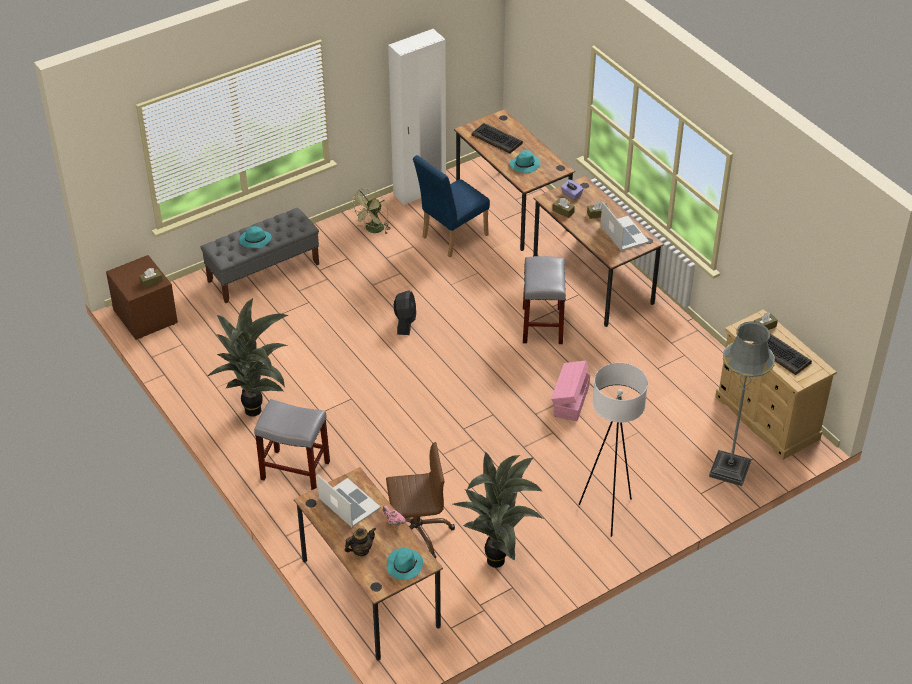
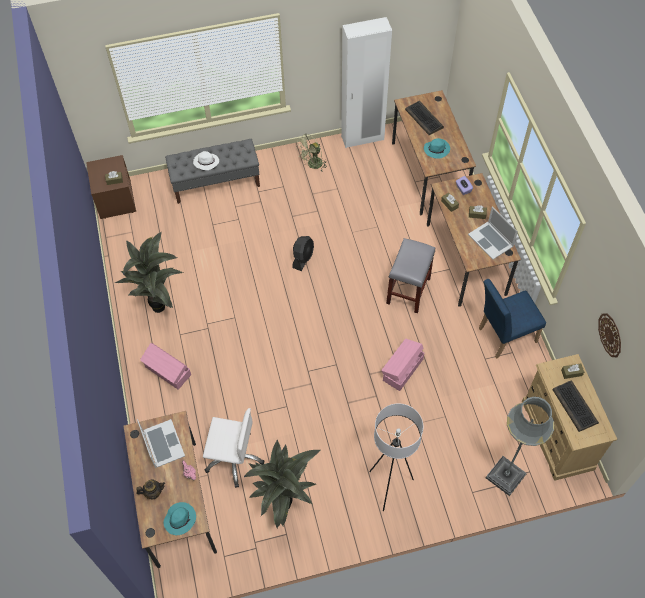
camera: 20 degrees right, 15 degrees up
turquoise hat [239,226,272,248] -> white hat [193,151,219,170]
grey stool [254,399,330,490] -> pink storage box [140,343,191,390]
brown office chair [386,442,455,558] -> white office chair [203,408,264,488]
blue chair [413,155,490,257] -> blue chair moved to [479,279,546,359]
laptop [600,202,649,251] -> laptop turned 150 degrees clockwise [468,207,518,260]
none -> wall clock [598,313,621,357]

